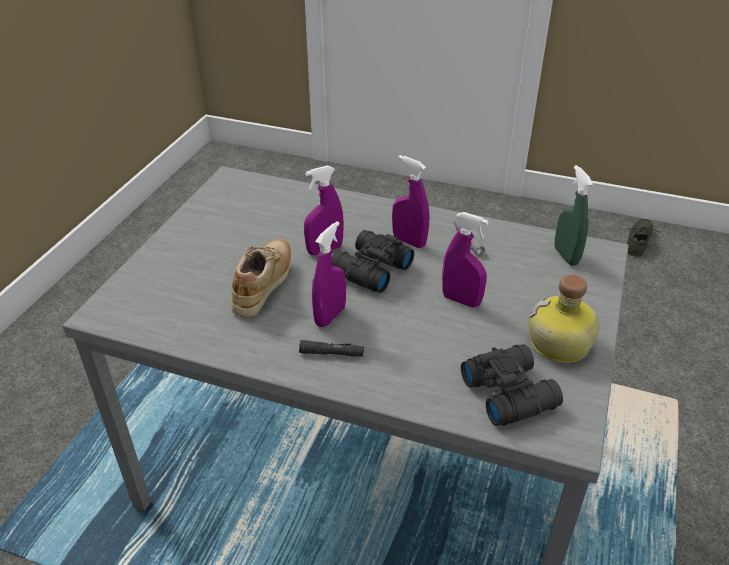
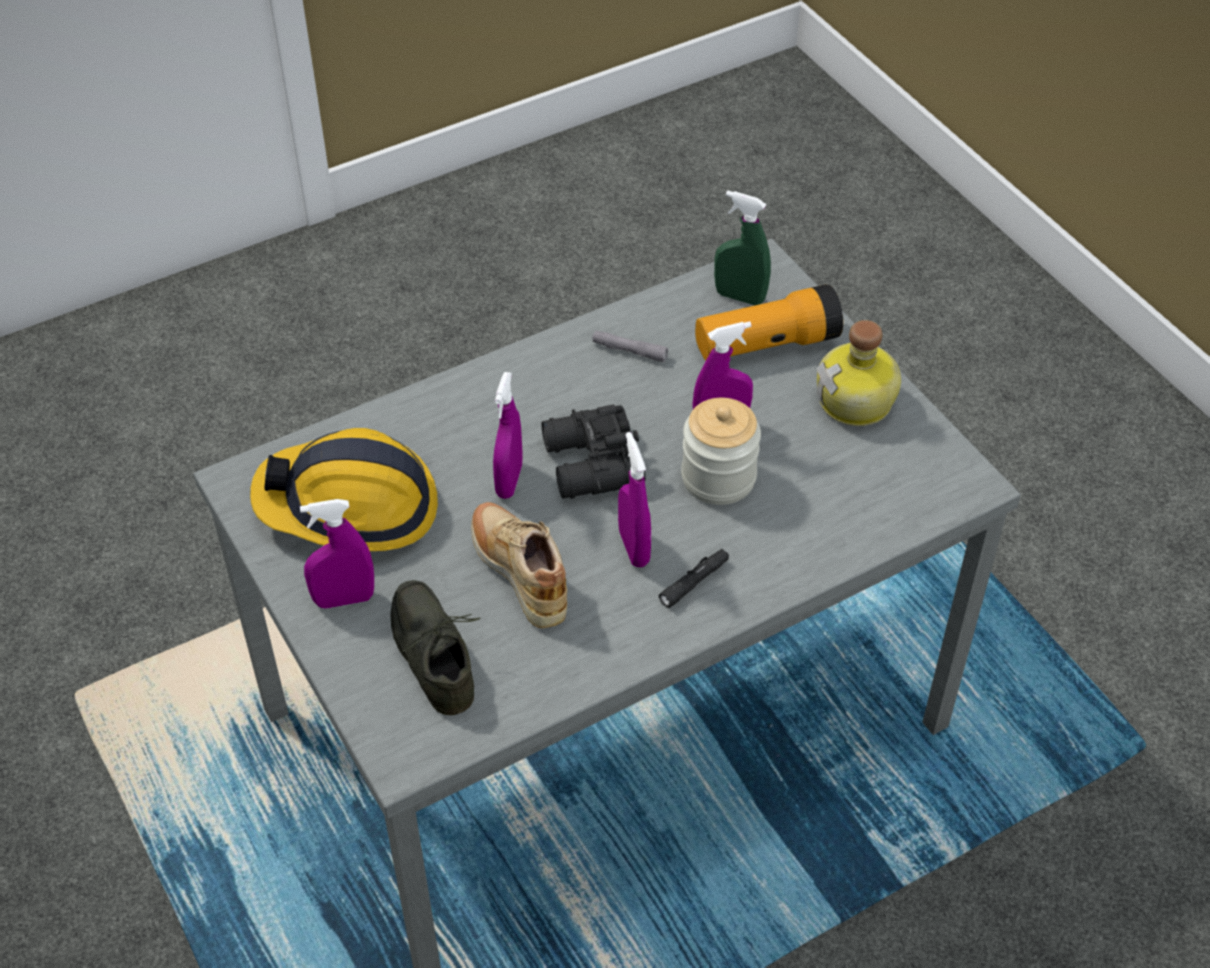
camera: 50 degrees left, 10 degrees up
purple spray bottle [392,155,429,248] -> purple spray bottle moved to [300,499,374,609]
black binoculars [461,344,563,426] -> none
grey shoe [627,219,661,257] -> grey shoe moved to [390,580,481,715]
none -> hard hat [250,428,438,551]
none -> jar [681,398,761,505]
none -> flashlight [695,284,843,361]

